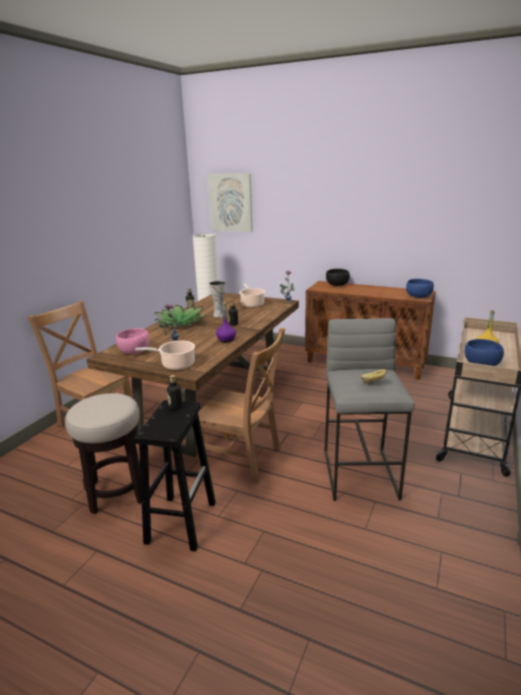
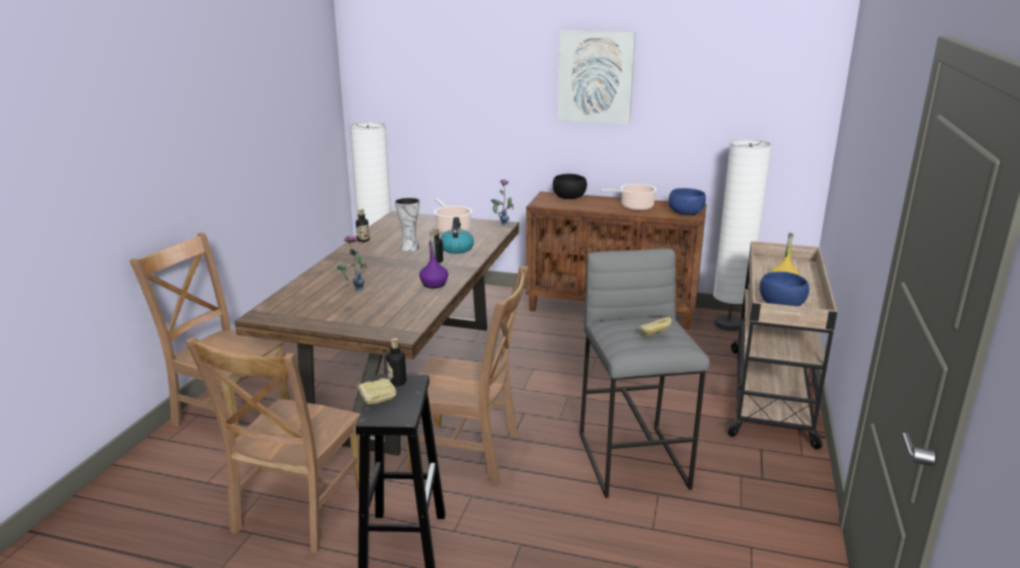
camera: 10 degrees left, 0 degrees up
stool [65,393,142,514] -> brown chair [185,337,360,553]
pink bowl [116,328,150,354] -> none
cooking pot [135,341,195,370] -> cooking pot moved to [601,184,657,211]
potted plant [155,305,207,327] -> none
picture [208,174,253,232] -> picture moved to [558,30,635,124]
none -> bread [358,378,396,405]
none -> kettle [440,217,474,254]
none -> white floor lamp [713,139,772,331]

